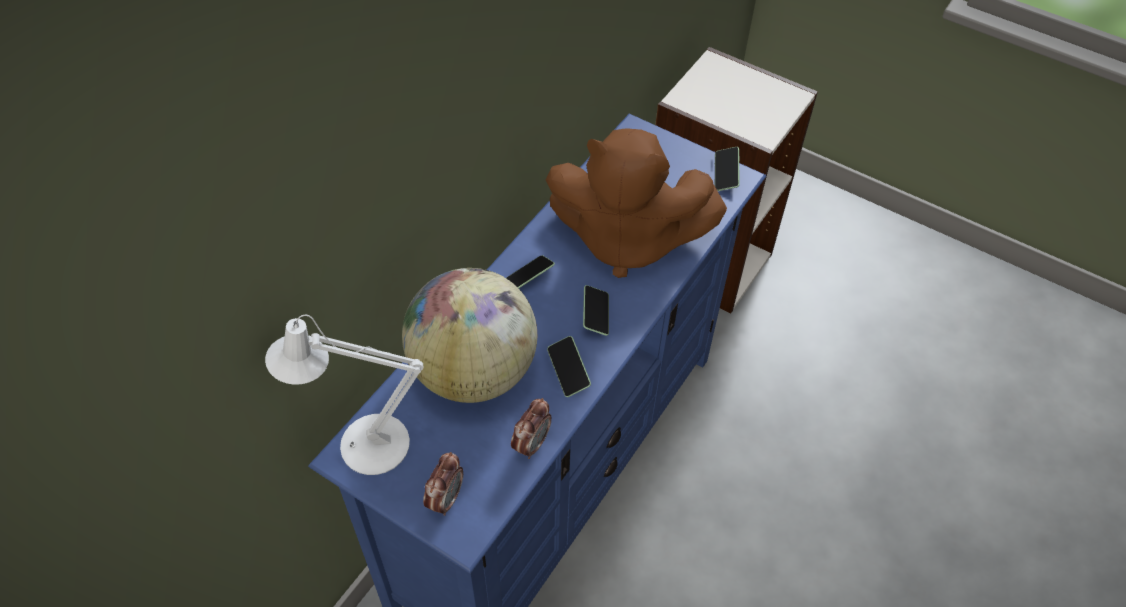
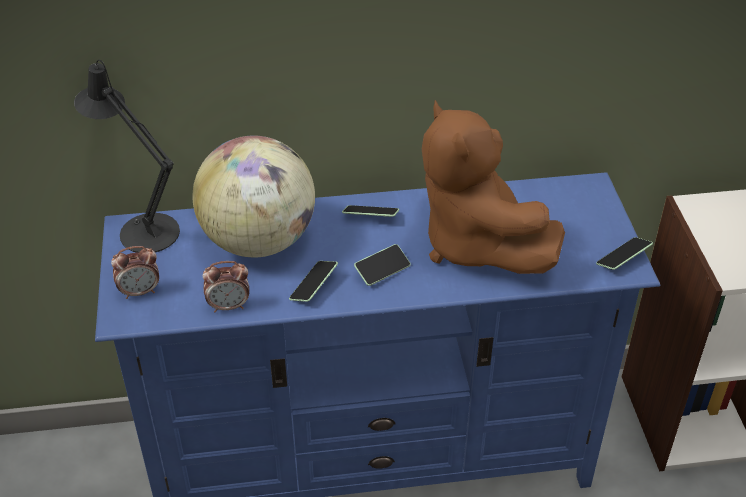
camera: 50 degrees right, 10 degrees down
white table lamp [265,315,424,475] -> black table lamp [74,60,180,253]

